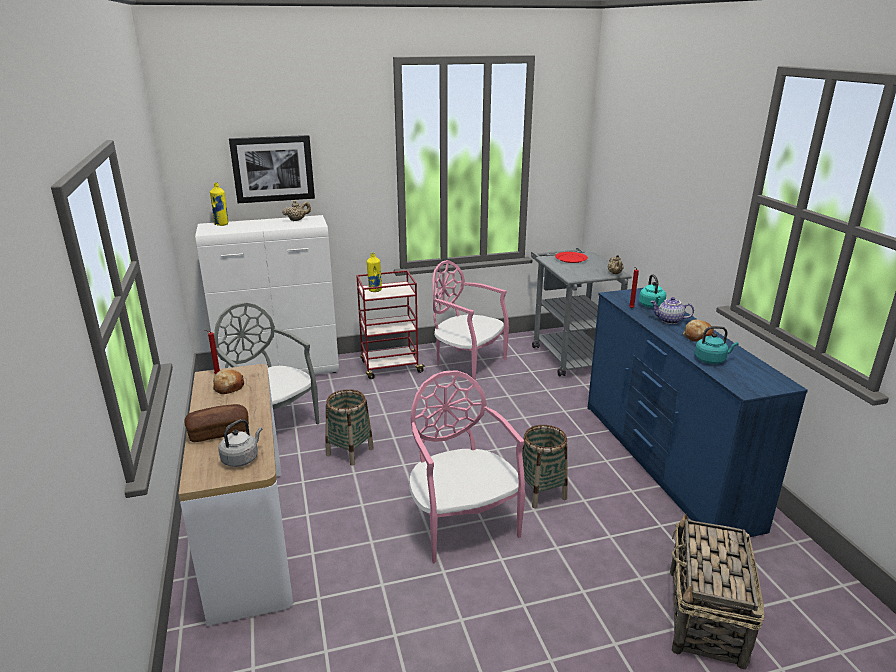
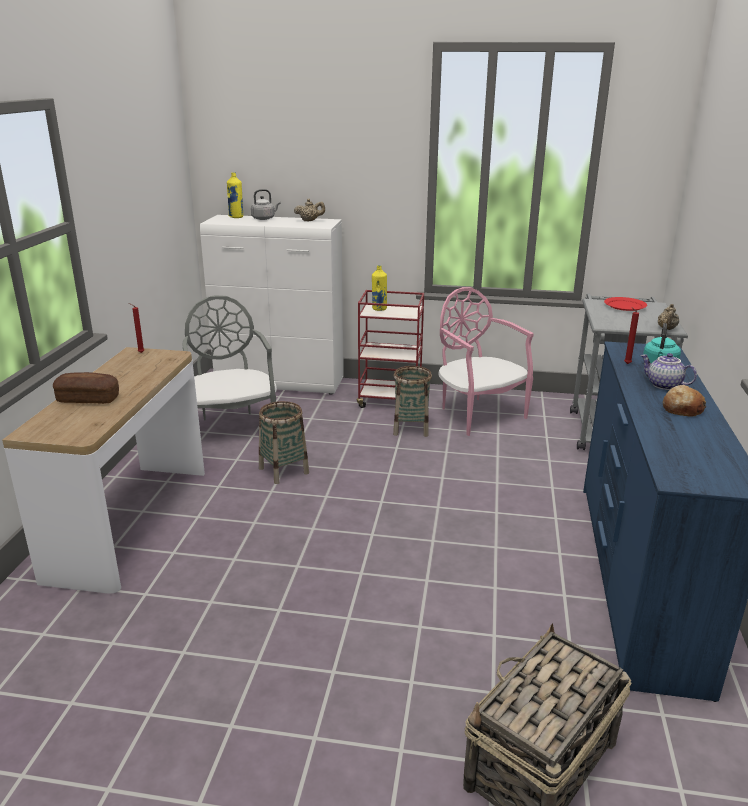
camera: 25 degrees right, 0 degrees up
bread [212,370,244,394] -> none
grey kettle [218,419,262,467] -> grey kettle moved to [251,189,281,220]
picture [229,135,315,203] -> none
pink chair [409,370,526,563] -> none
basket [522,425,568,508] -> basket moved to [393,366,432,437]
turquoise kettle [695,326,739,364] -> none

